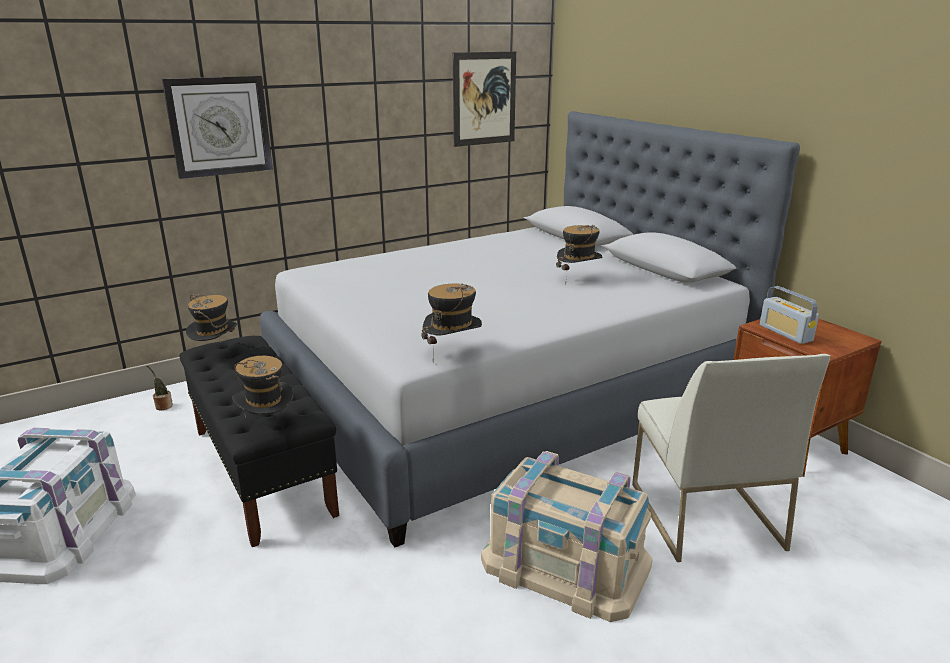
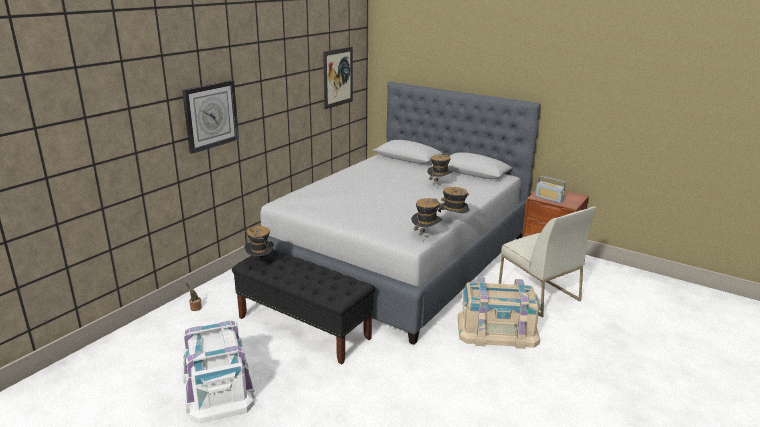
camera: 25 degrees left, 0 degrees up
hat [232,355,294,418] -> hat moved to [438,187,469,213]

